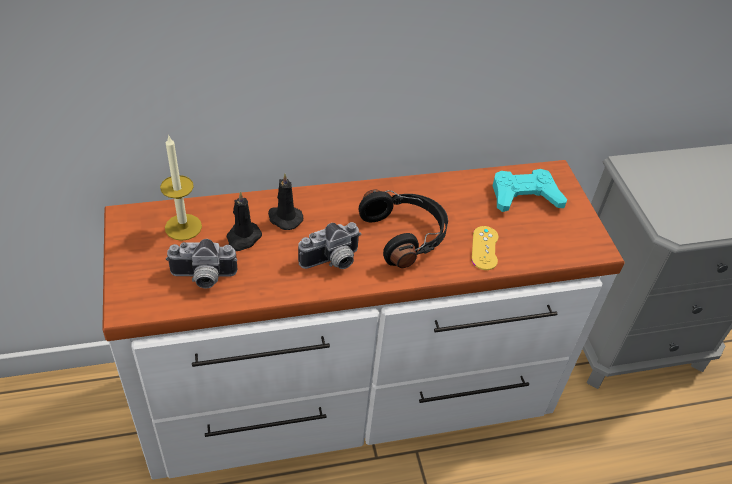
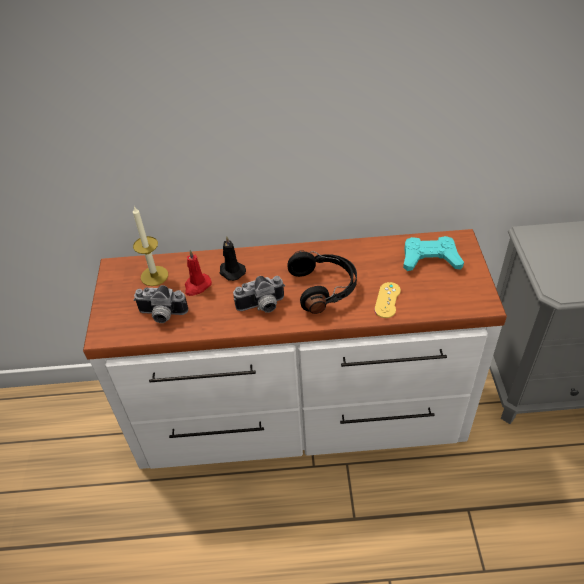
camera: 15 degrees right, 0 degrees up
black candle [227,191,262,251] -> red candle [185,250,212,296]

